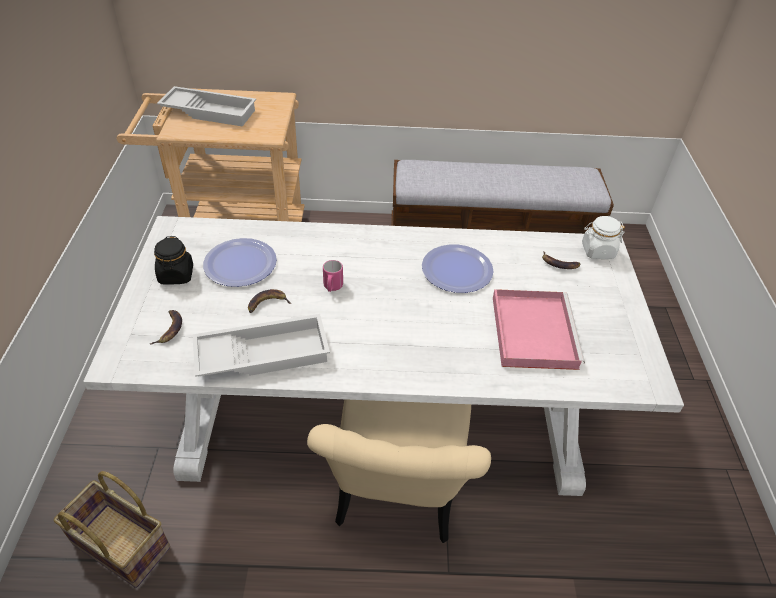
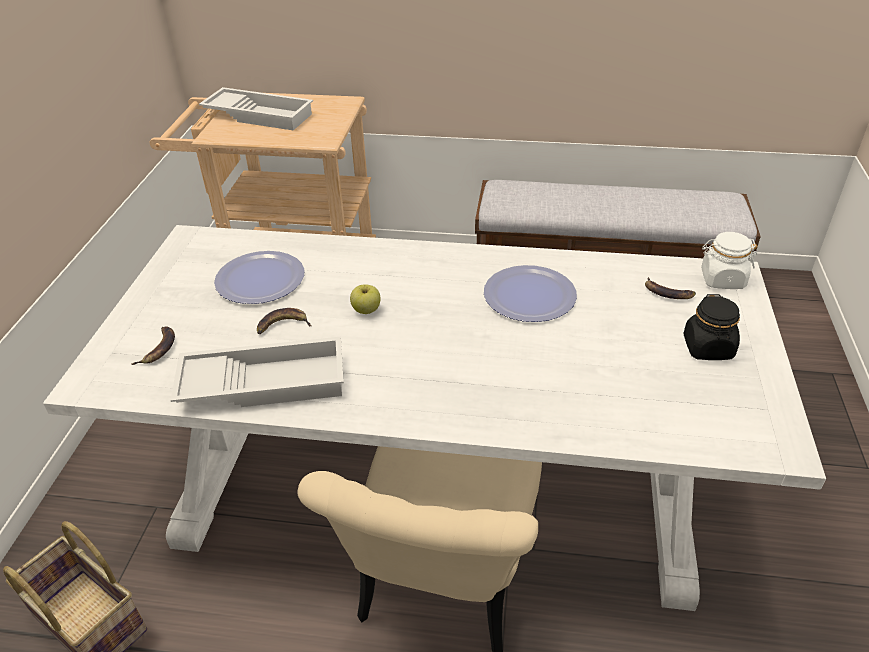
camera: 10 degrees right, 5 degrees down
black jar [154,236,193,285] -> black jar moved to [683,294,740,360]
pink mug [323,260,343,292] -> apple [350,284,381,314]
pink tray [493,289,585,370] -> none

